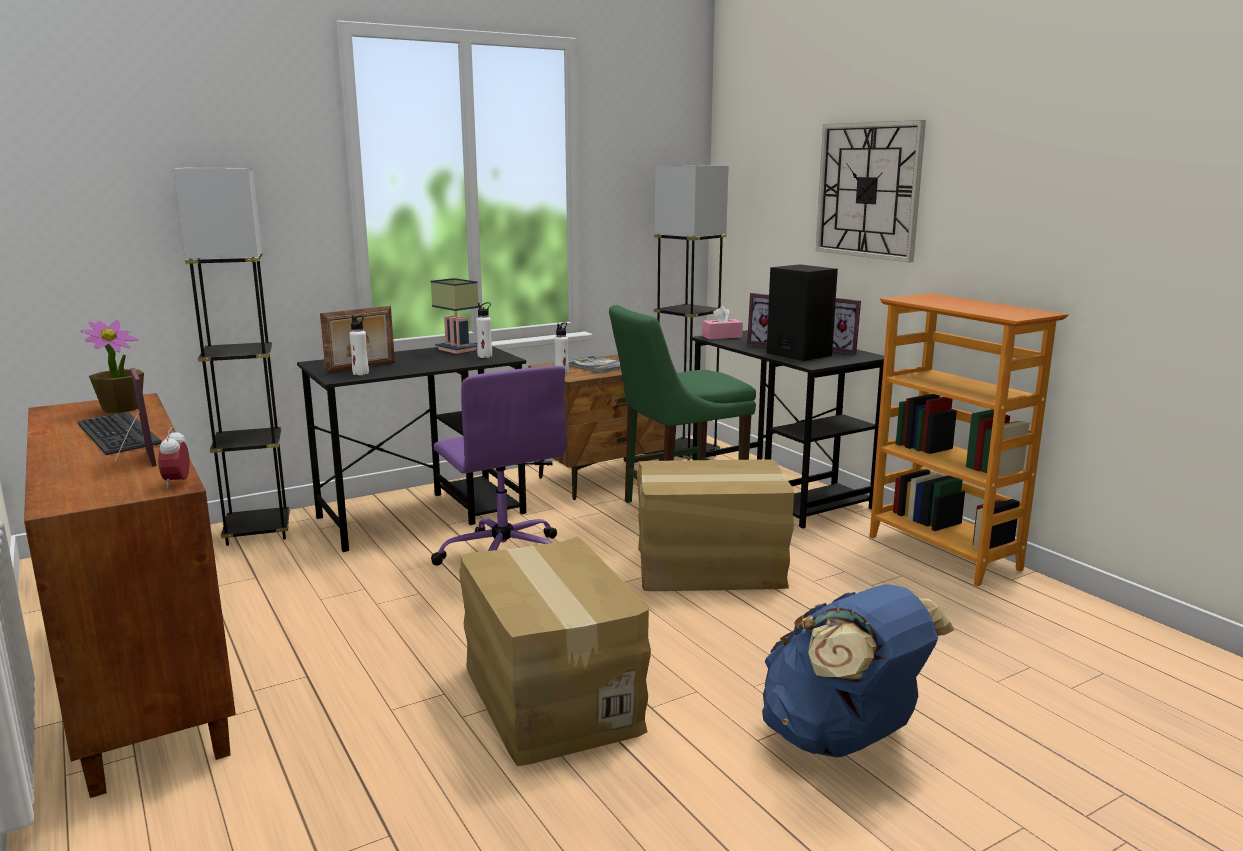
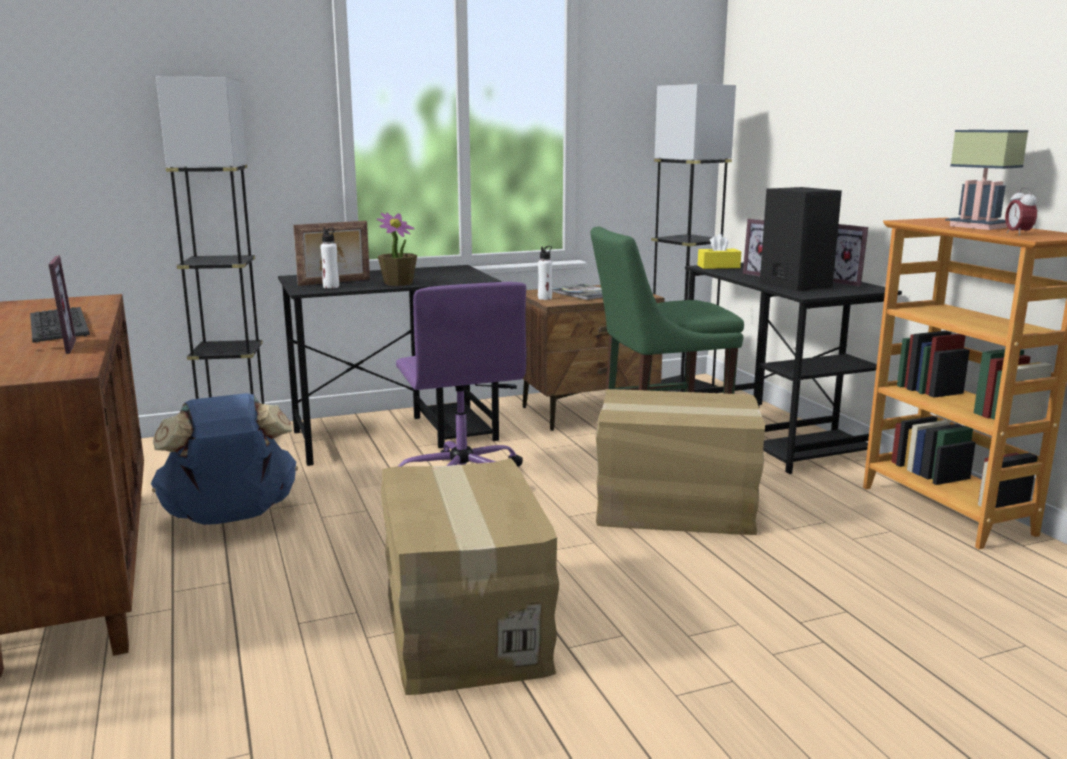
camera: 10 degrees right, 0 degrees up
potted plant [81,320,144,413] -> potted plant moved to [376,213,417,286]
alarm clock [158,427,190,489] -> alarm clock moved to [1005,187,1037,236]
table lamp [431,278,479,354] -> table lamp moved to [945,130,1029,230]
white bottle [476,302,492,358] -> none
pink tissue box [702,306,743,340] -> yellow tissue box [698,234,741,269]
blue backpack [762,584,954,757] -> blue backpack moved to [151,393,298,525]
wall clock [816,120,926,262] -> none

